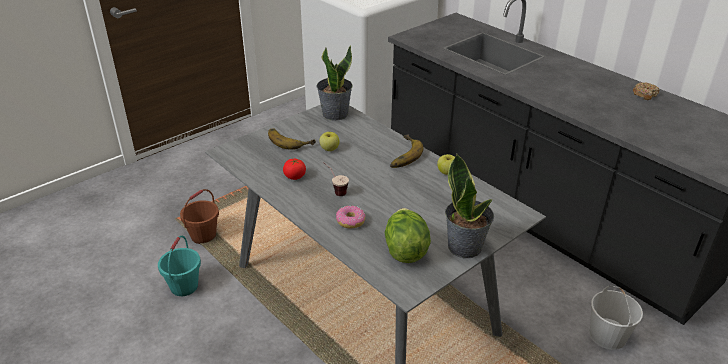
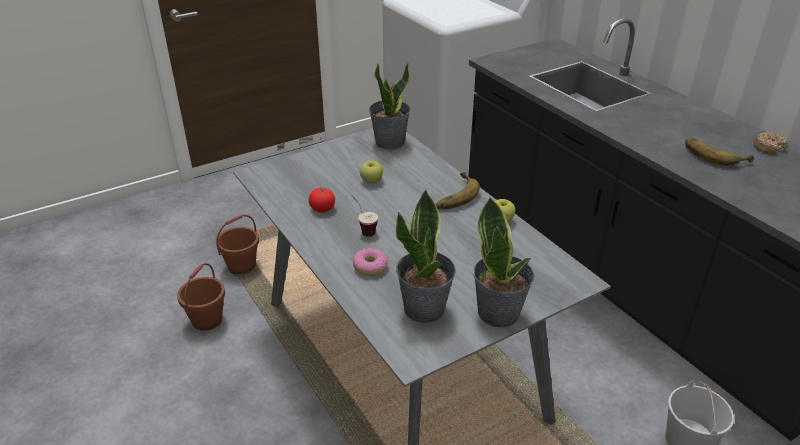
camera: 10 degrees right, 0 degrees up
turquoise bucket [158,236,201,296] -> brown bucket [177,263,225,331]
banana [268,128,316,150] -> banana moved to [685,138,754,165]
lettuce [385,208,431,263] -> potted plant [396,189,456,323]

